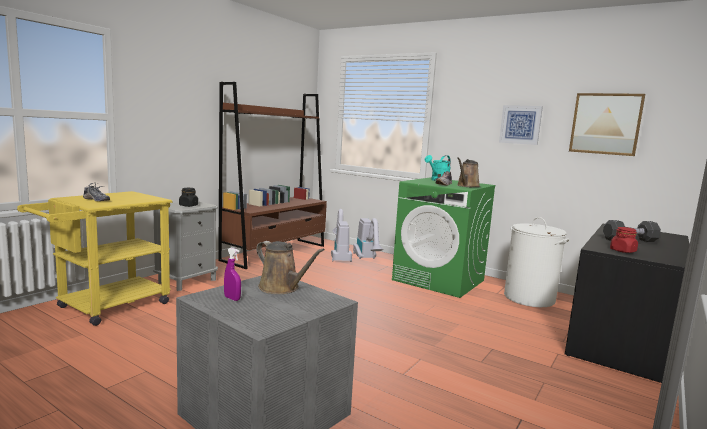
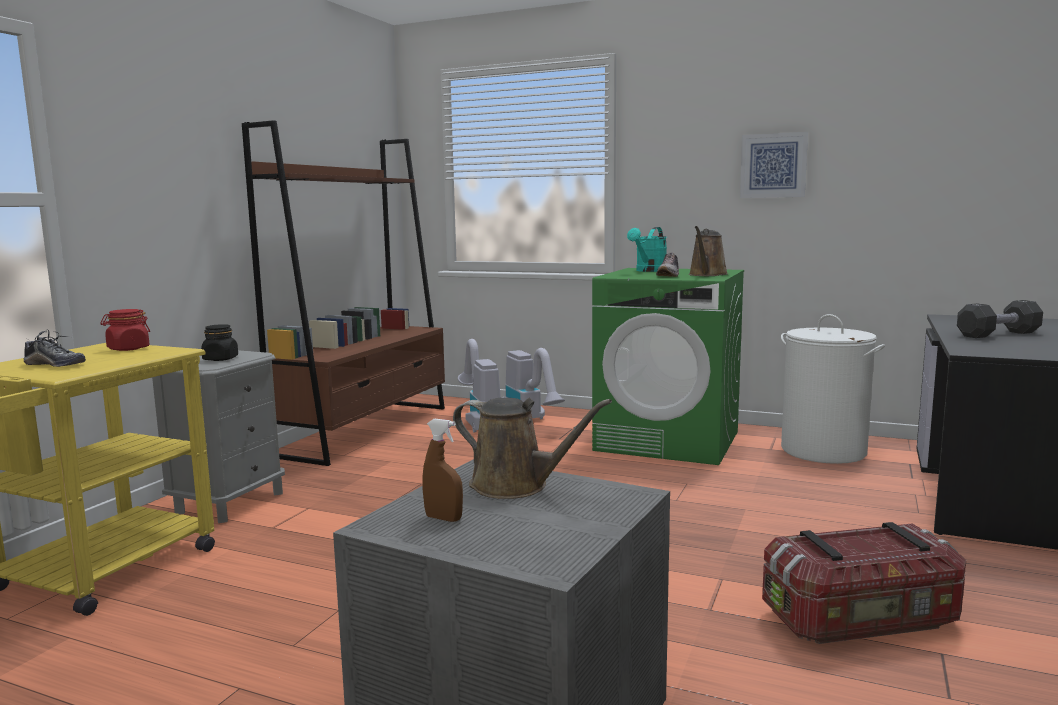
camera: 10 degrees left, 0 degrees up
purple spray bottle [224,248,241,301] -> brown spray bottle [422,419,463,522]
picture [569,93,645,156] -> none
red jar [610,227,638,253] -> red jar moved to [100,309,150,351]
none -> storage box [762,522,966,644]

